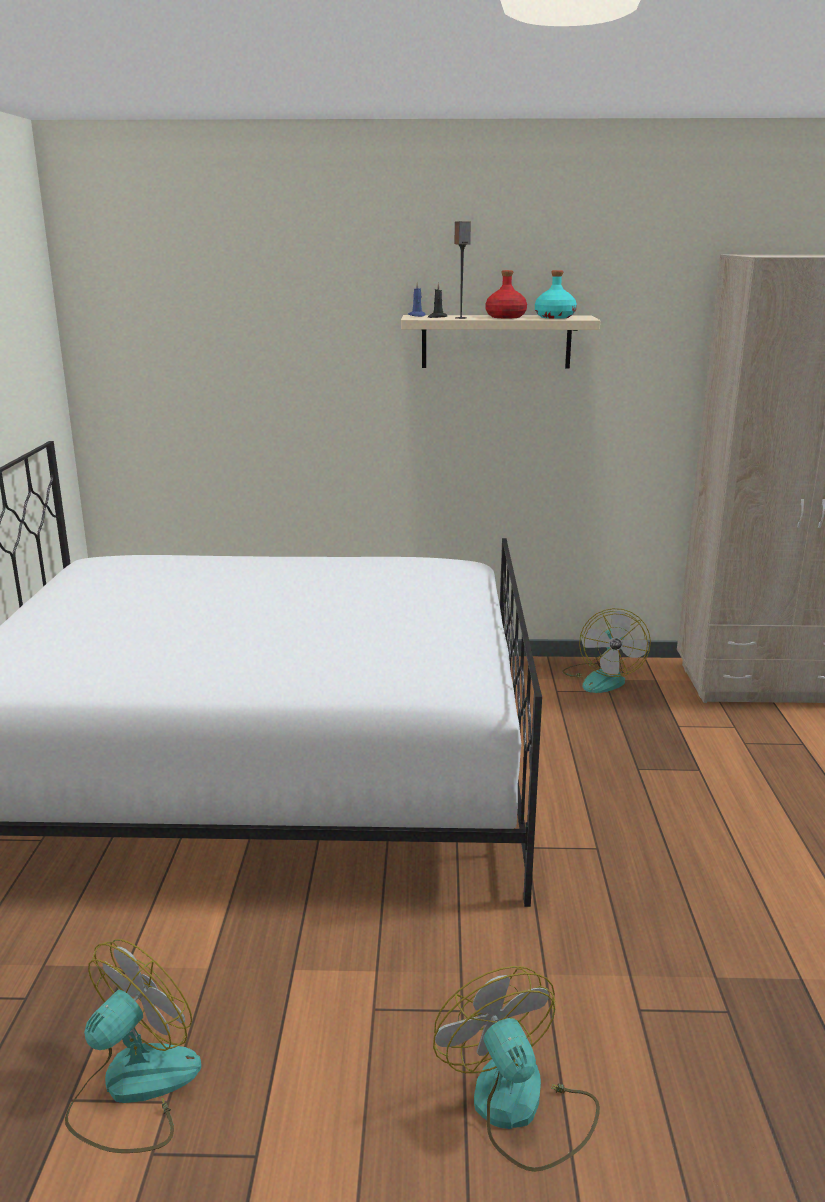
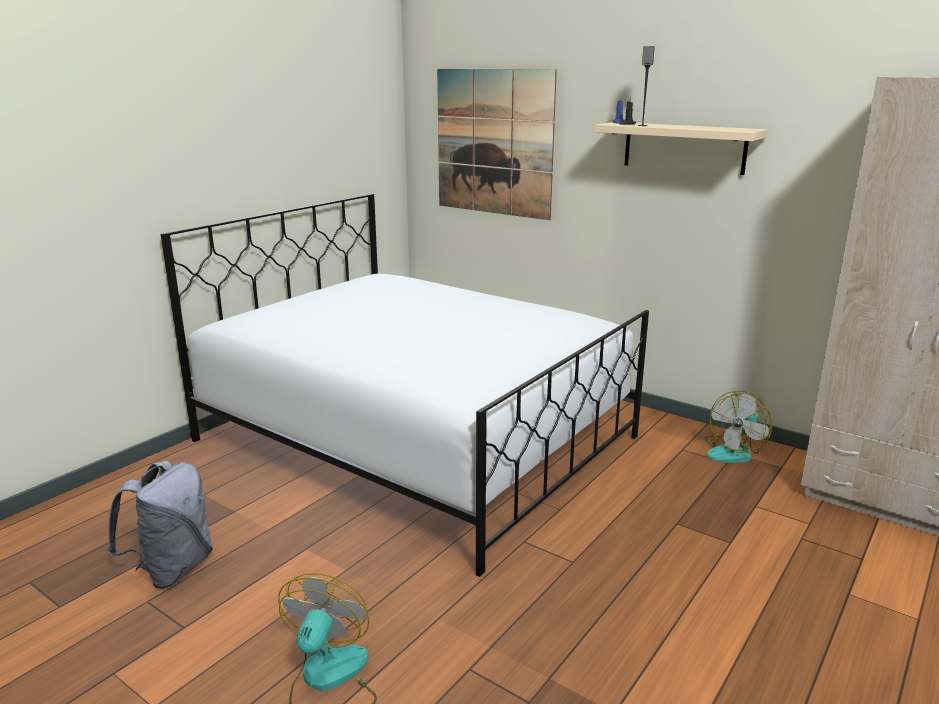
camera: 35 degrees right, 0 degrees up
fan [65,939,202,1153] -> grey backpack [108,461,213,589]
red bottle [486,270,527,318] -> none
turquoise bottle [535,270,577,319] -> none
none -> picture [437,69,557,220]

